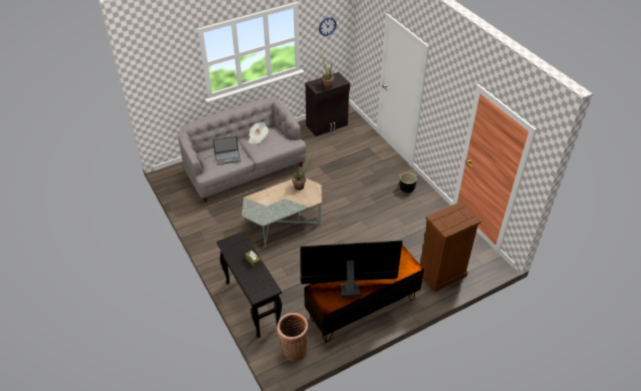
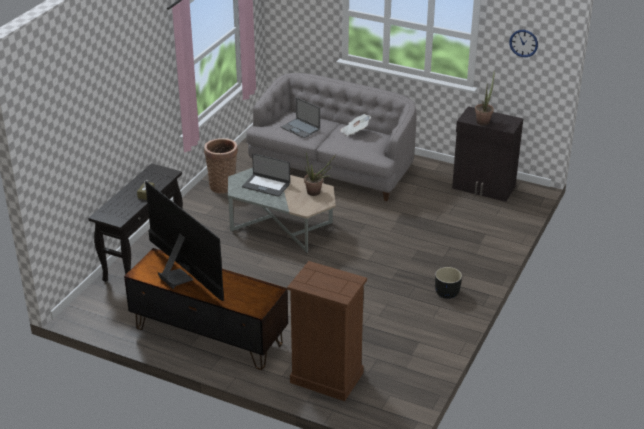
camera: 55 degrees right, 10 degrees down
basket [277,313,309,361] -> basket moved to [204,138,238,193]
none -> laptop [242,153,290,197]

